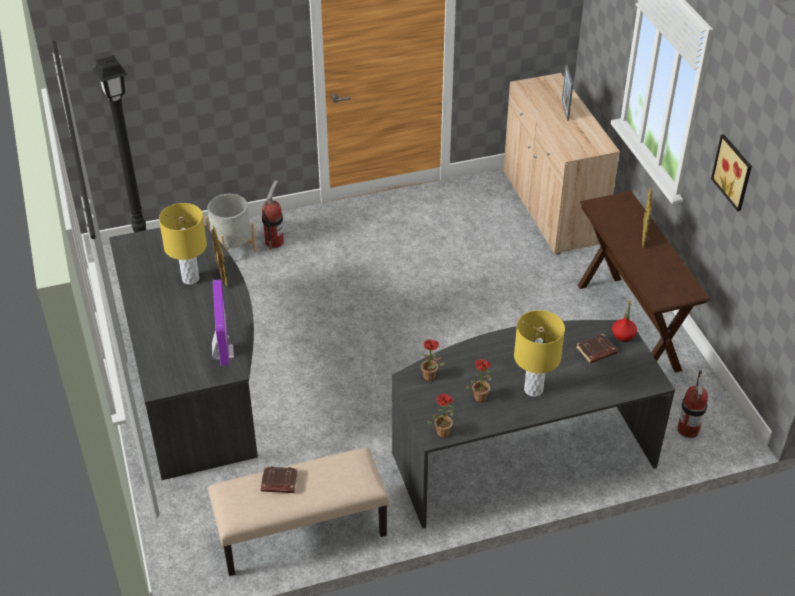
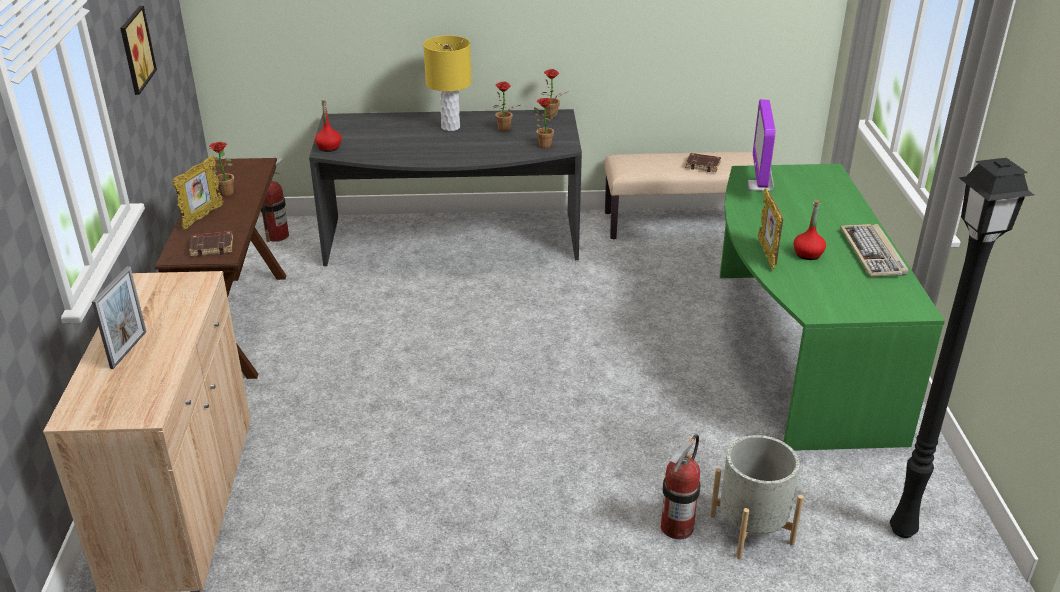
camera: 165 degrees left, 10 degrees down
grey desk [109,225,258,480] -> green desk [720,164,945,451]
yellow table lamp [159,203,207,285] -> red bottle [793,200,826,260]
brown book [576,334,618,364] -> brown book moved to [189,231,233,257]
none -> potted plant [209,142,234,196]
none -> keyboard [840,224,909,277]

